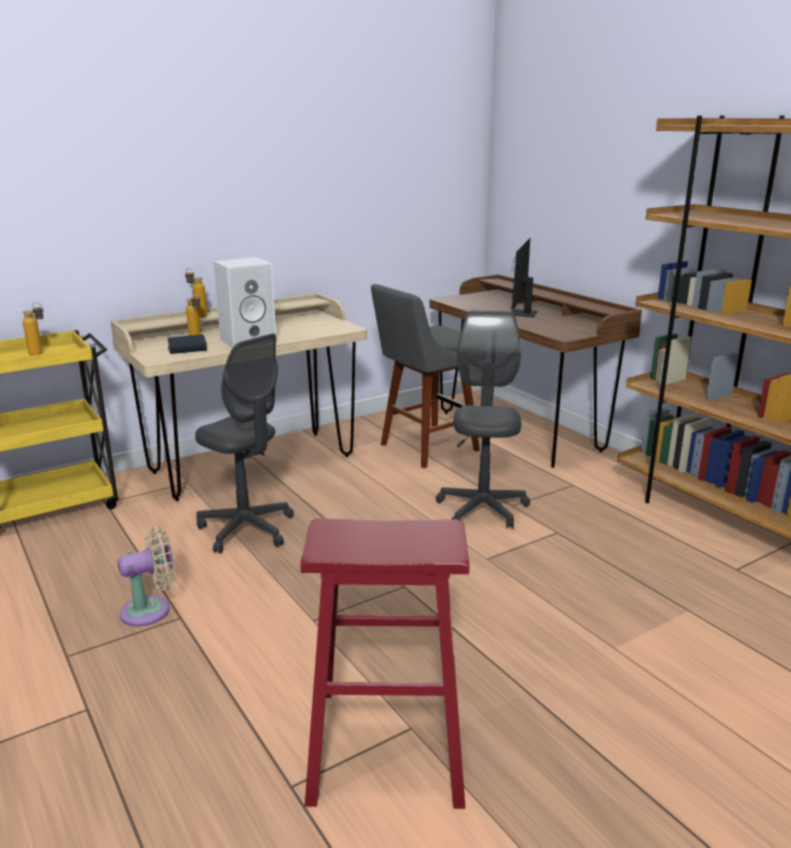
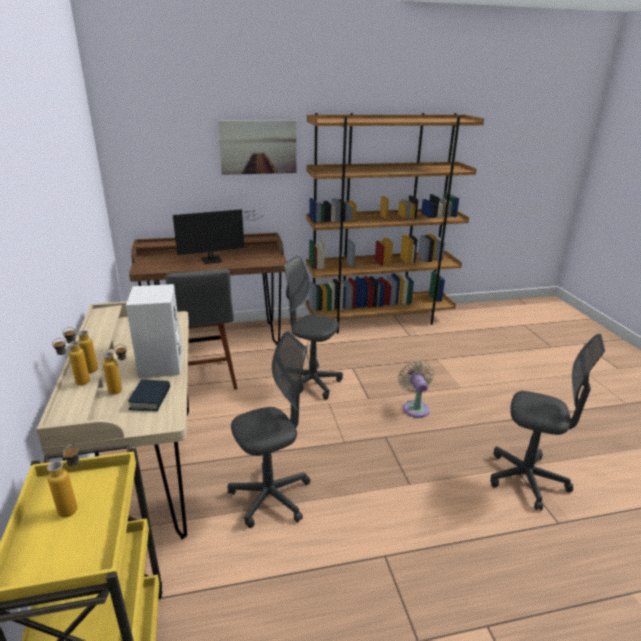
camera: 70 degrees left, 5 degrees up
beige fan [118,526,176,627] -> beige fan moved to [398,361,434,418]
red stool [300,518,469,809] -> grey office chair [490,334,605,510]
monitor [510,238,537,317] -> monitor turned 60 degrees counterclockwise [173,209,264,264]
none -> bottle [52,338,90,385]
none -> picture [218,120,296,175]

